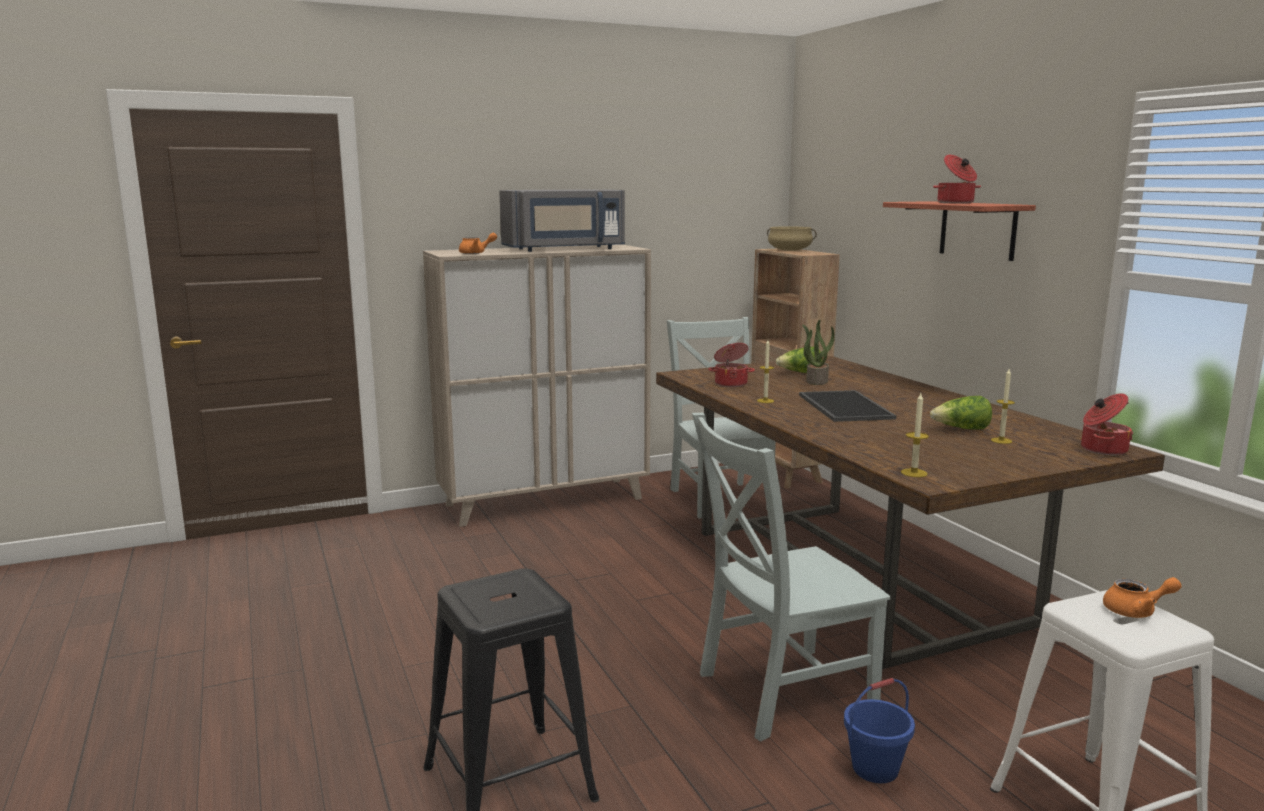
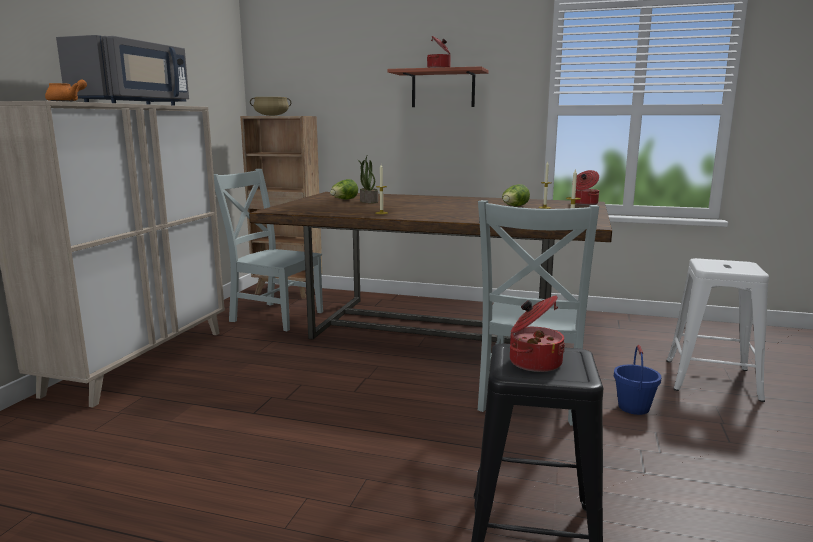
camera: 50 degrees left, 0 degrees up
cooking pot [708,343,755,387] -> cooking pot moved to [510,295,565,372]
tray [799,390,896,422] -> none
orange teapot [1103,577,1182,618] -> none

